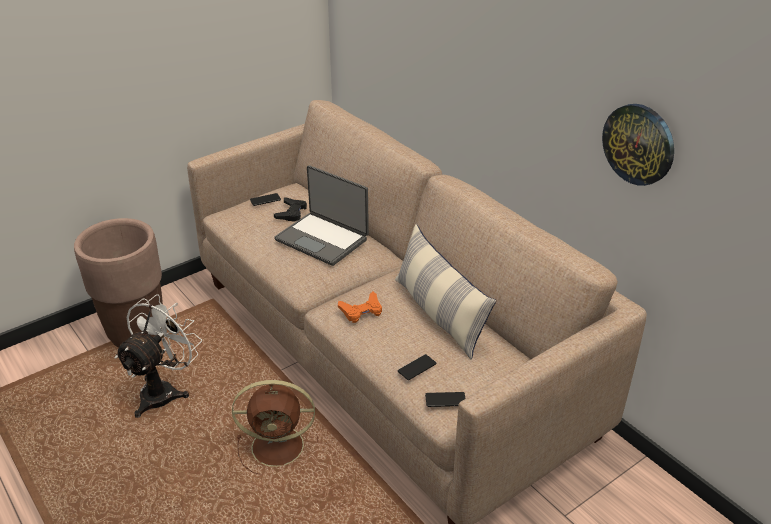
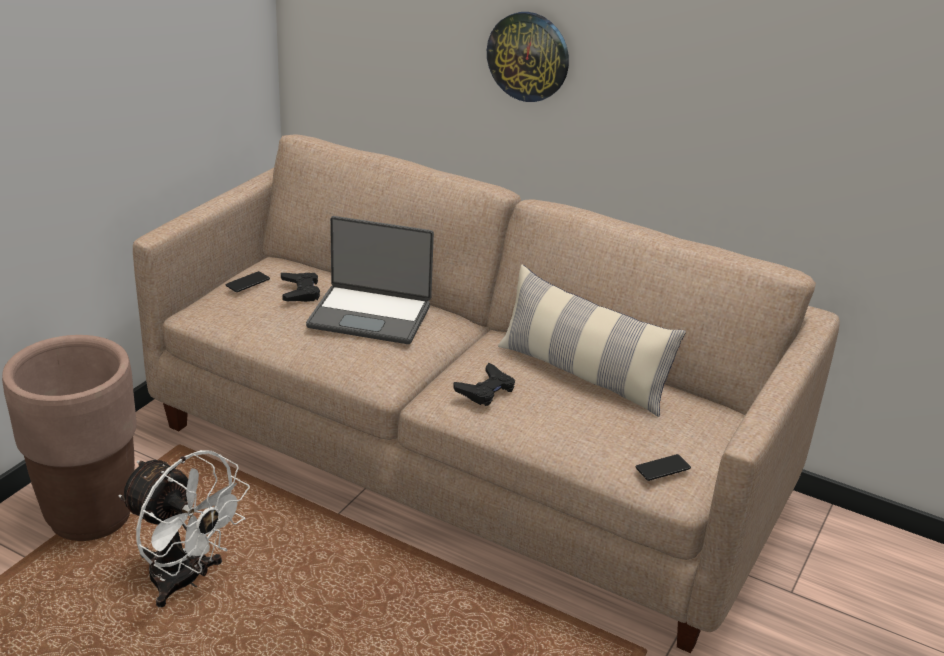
camera: 25 degrees left, 5 degrees down
white fan [114,294,202,418] -> white fan turned 120 degrees clockwise [118,450,250,607]
brown fan [232,380,318,475] -> none
orange game controller [338,292,382,323] -> black game controller [453,363,515,406]
phone [398,354,436,380] -> none
wall clock [602,104,674,186] -> wall clock moved to [487,12,569,102]

